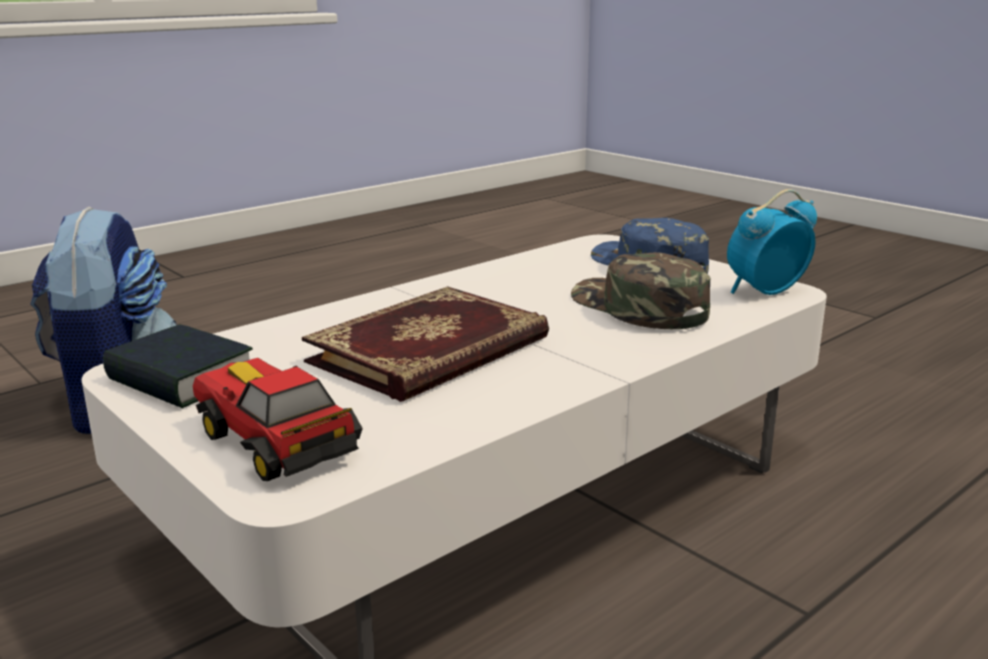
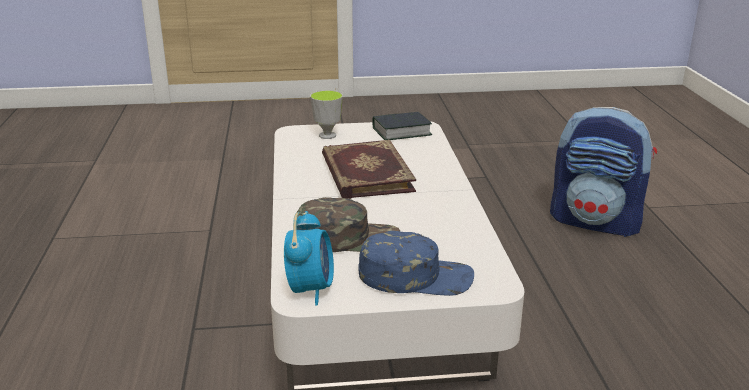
camera: 125 degrees right, 5 degrees up
toy car [193,358,363,481] -> cup [310,90,343,139]

